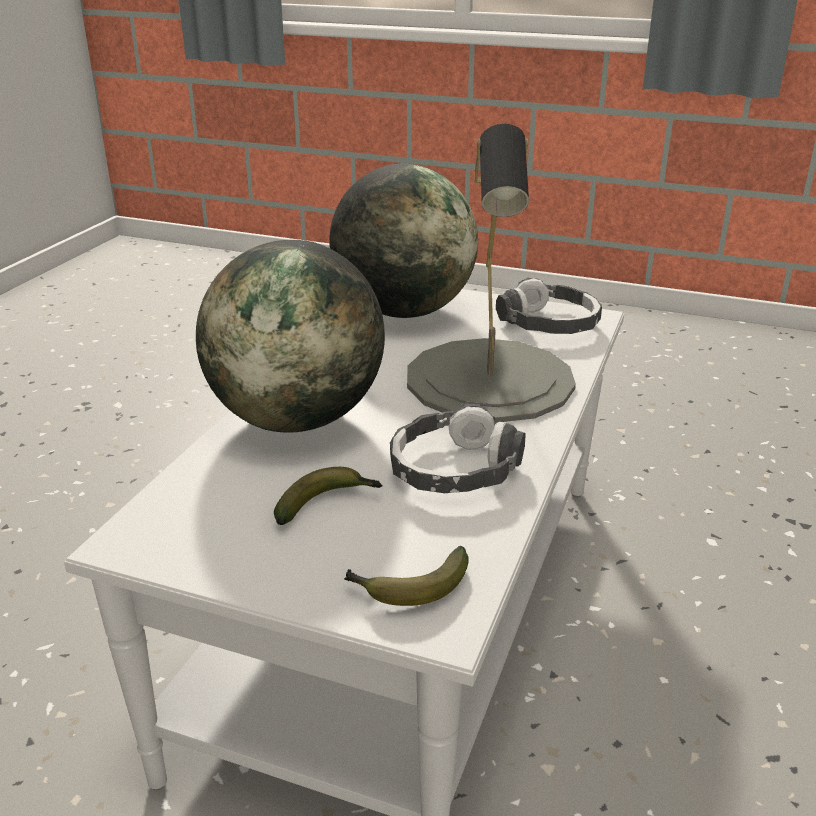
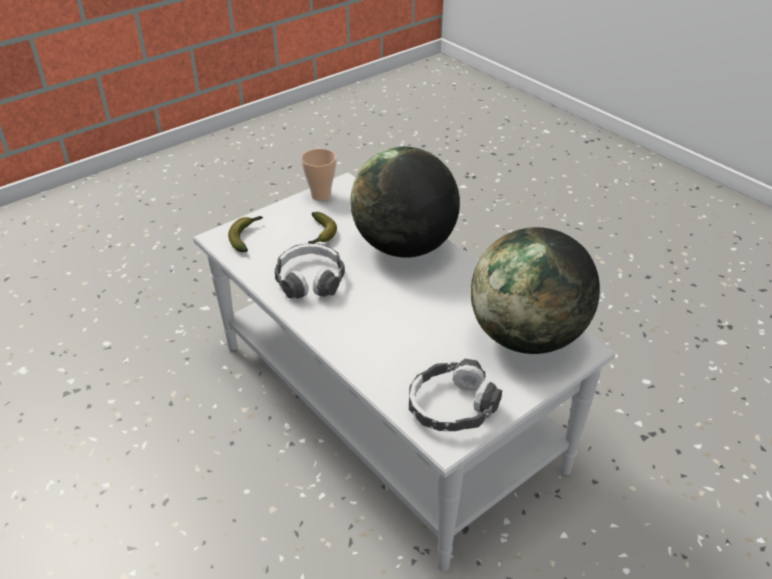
camera: 120 degrees right, 10 degrees up
grey table lamp [407,124,576,423] -> none
none -> cup [301,149,336,201]

